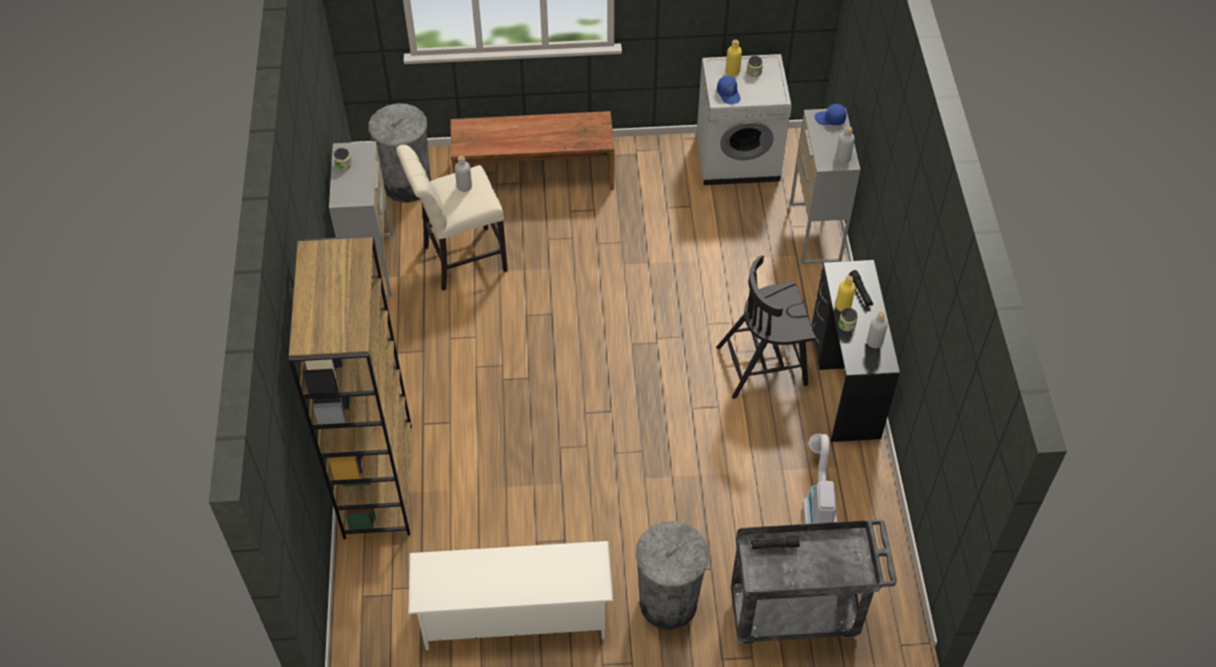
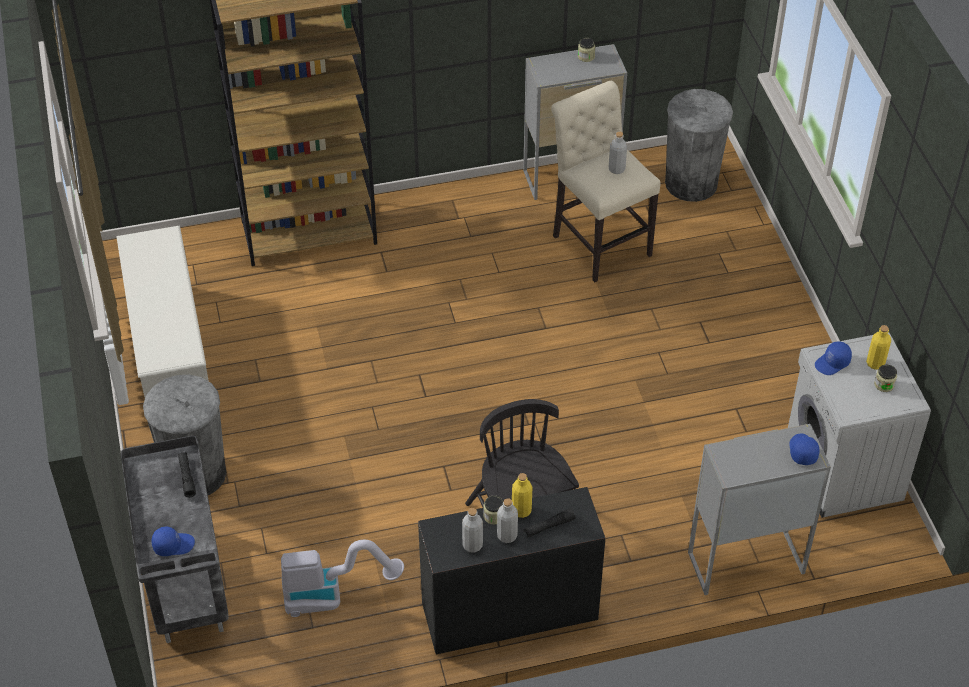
camera: 80 degrees right, 5 degrees down
brown bench [451,111,614,190] -> none
grey bottle [836,126,855,164] -> grey bottle moved to [497,498,518,543]
none -> blue cap [151,527,195,556]

